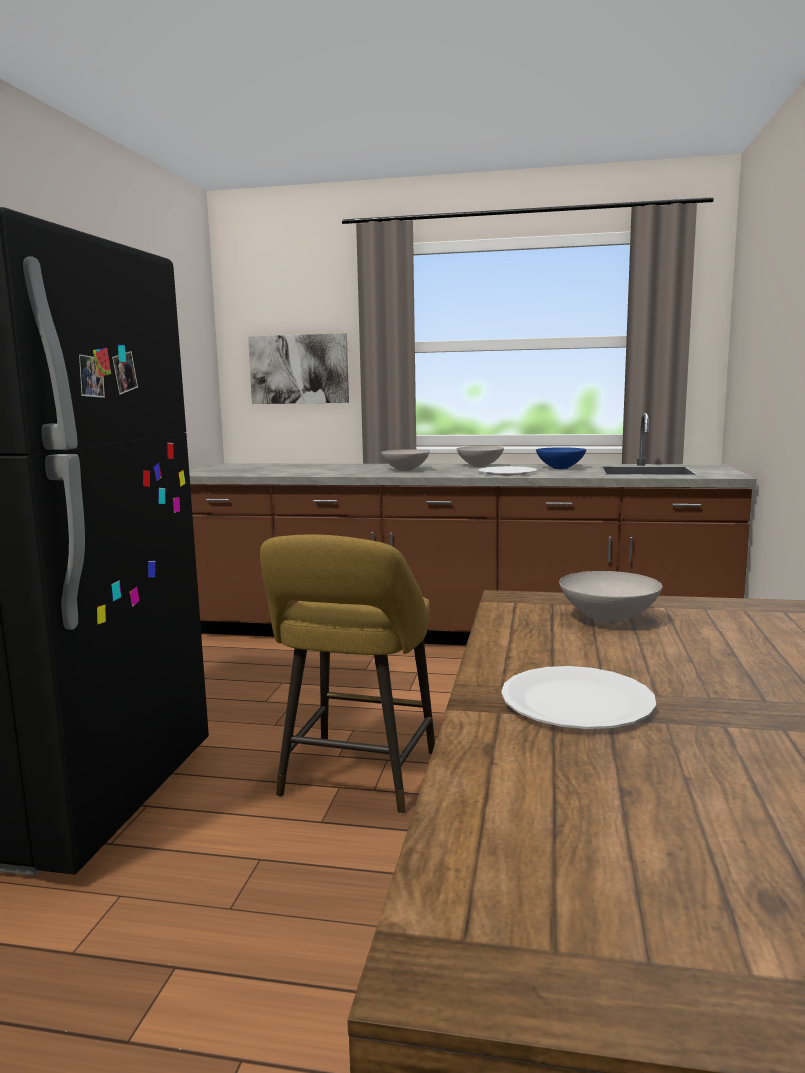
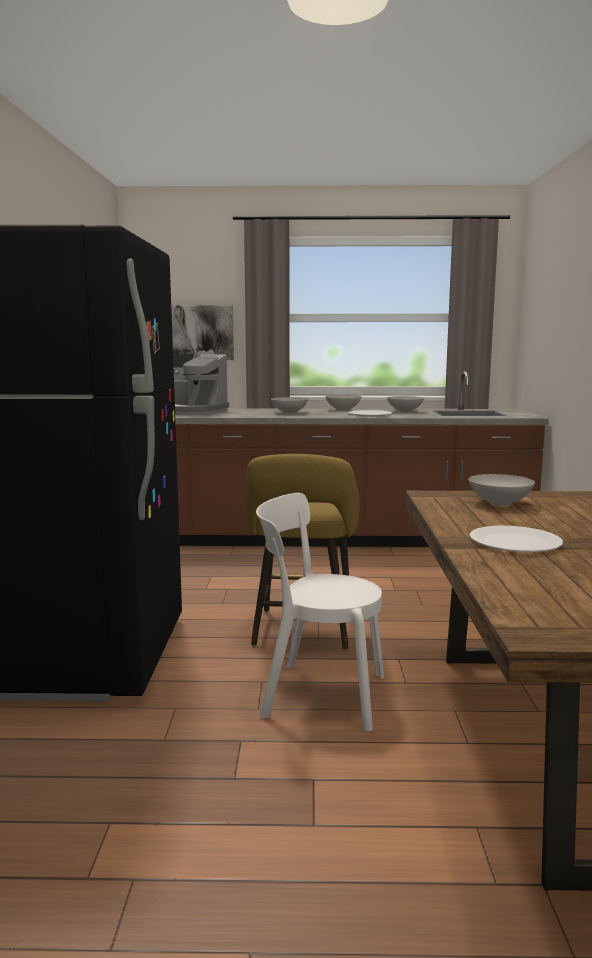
camera: 10 degrees left, 0 degrees up
blue bowl [536,447,586,469] -> white bowl [387,396,424,412]
none -> coffee machine [173,354,229,415]
none -> white chair [256,493,384,731]

